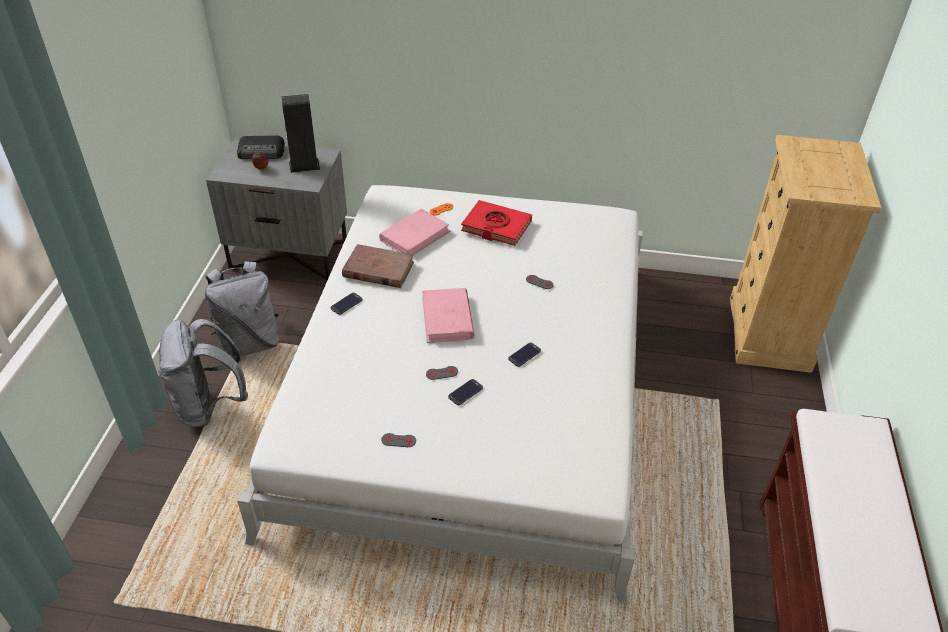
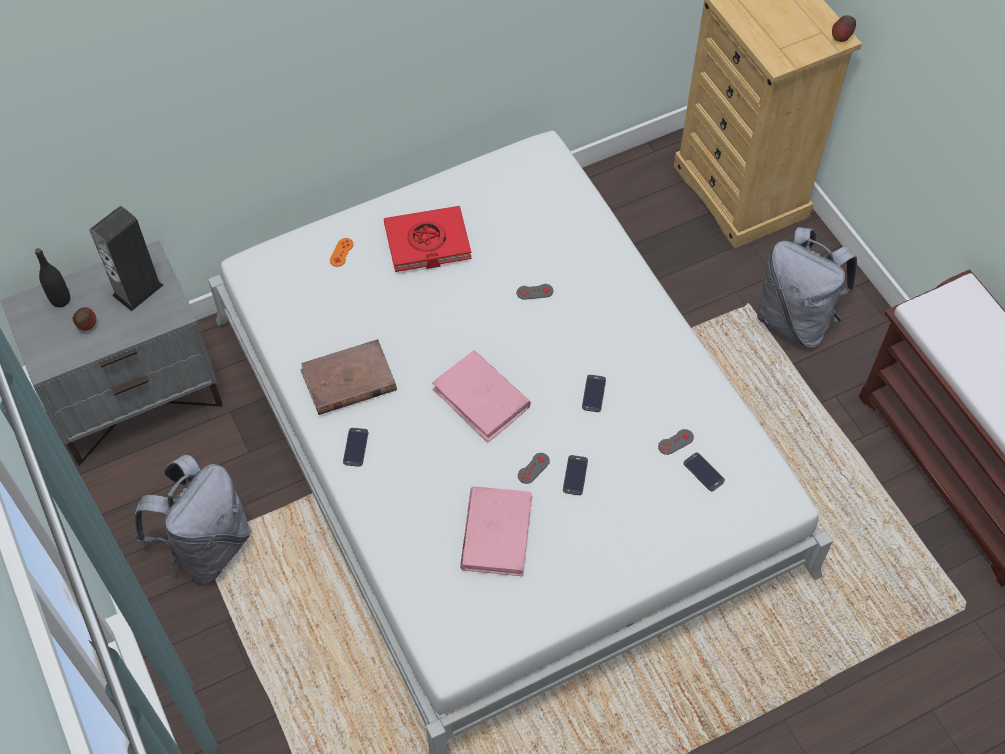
camera: 35 degrees left, 15 degrees up
grey backpack [158,319,248,428] -> grey backpack moved to [757,227,857,347]
radio [237,135,285,159] -> black bottle [35,248,70,307]
pink book [379,209,450,255] -> pink book moved to [460,486,532,576]
grey game controller [381,433,416,447] -> grey game controller moved to [658,429,694,455]
none -> phone [684,453,725,491]
none -> apple [832,15,856,42]

